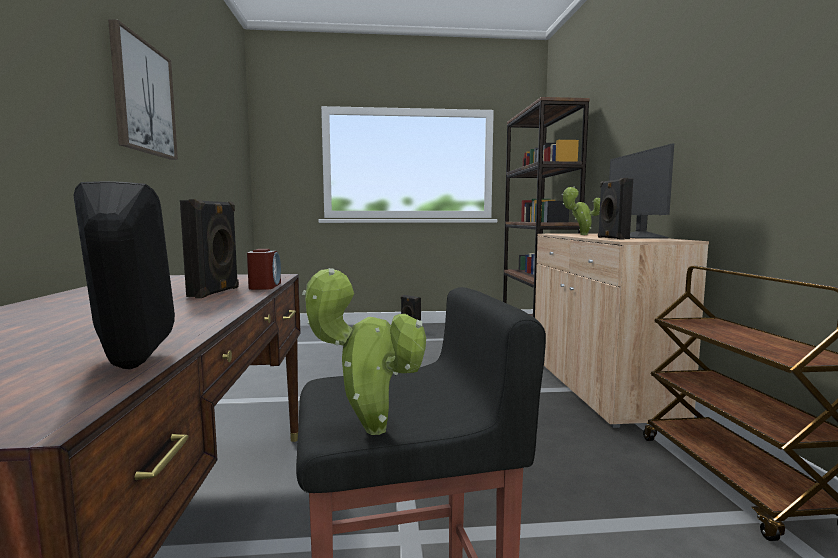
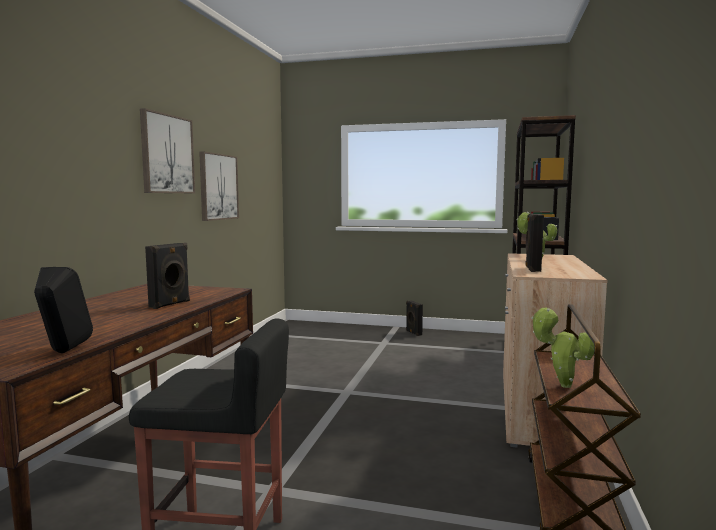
camera: 20 degrees right, 0 degrees up
alarm clock [247,249,281,290] -> none
potted plant [302,268,426,435] -> potted plant moved to [531,308,594,388]
monitor [609,144,674,239] -> none
none -> picture [199,151,239,221]

